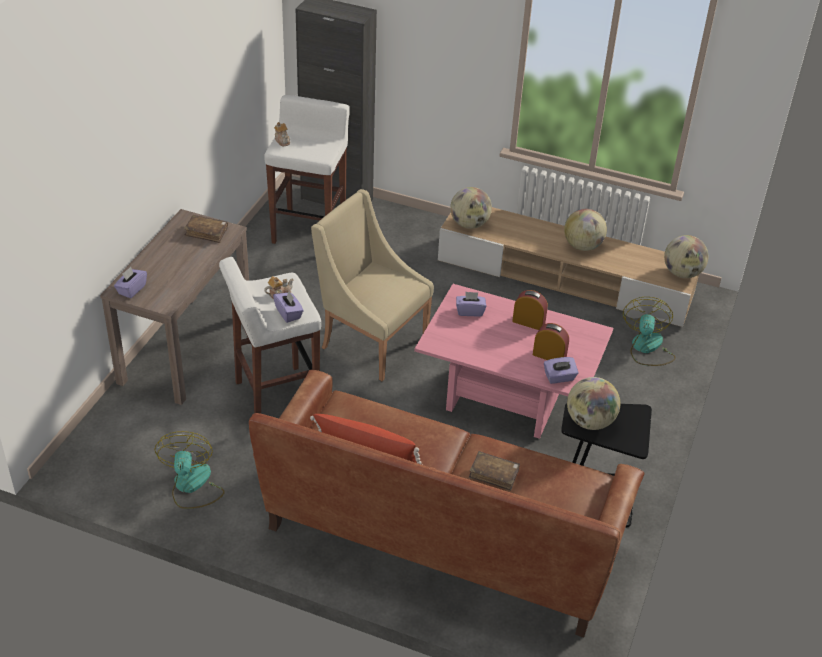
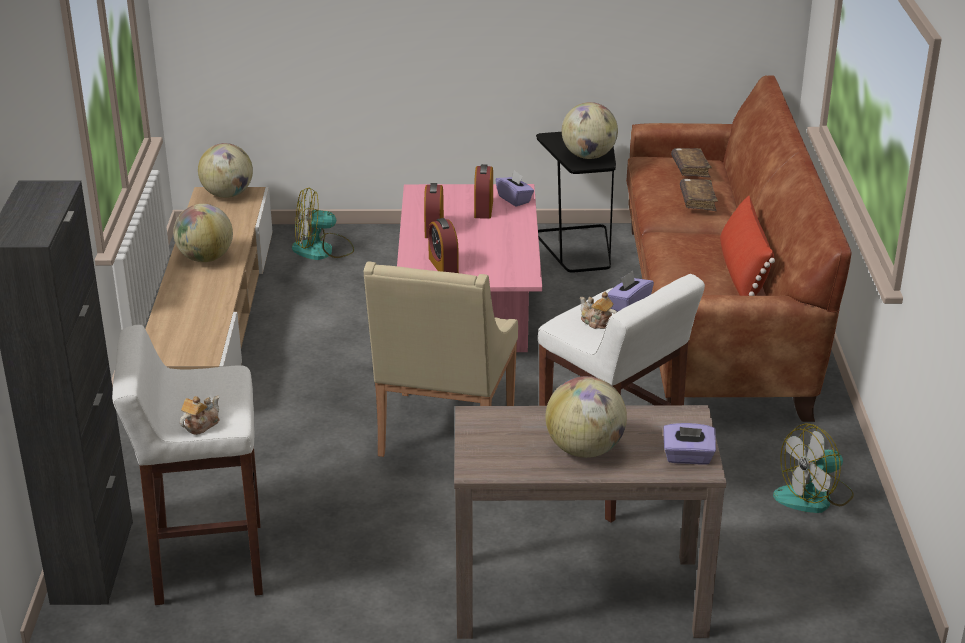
camera: 110 degrees left, 10 degrees down
brown book [184,215,228,243] -> brown book moved to [671,148,712,178]
globe [450,187,492,229] -> globe moved to [545,376,627,458]
purple tissue box [456,291,486,317] -> alarm clock [428,218,459,273]

